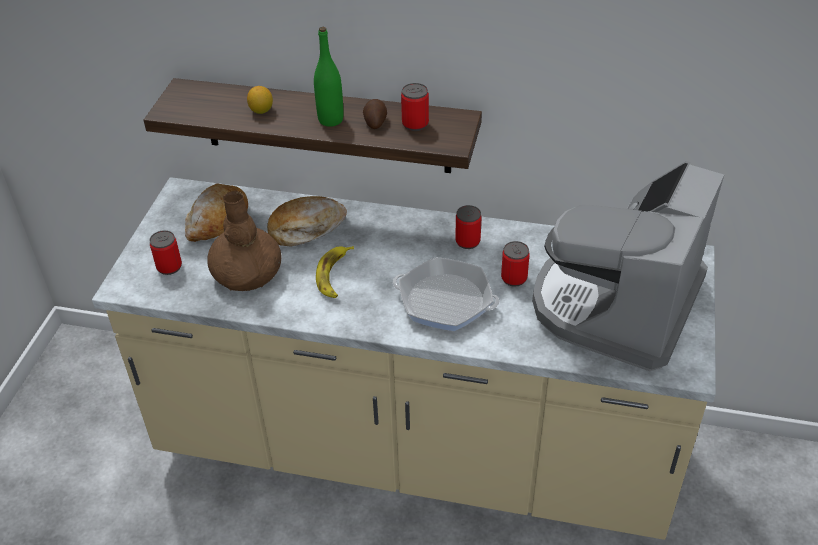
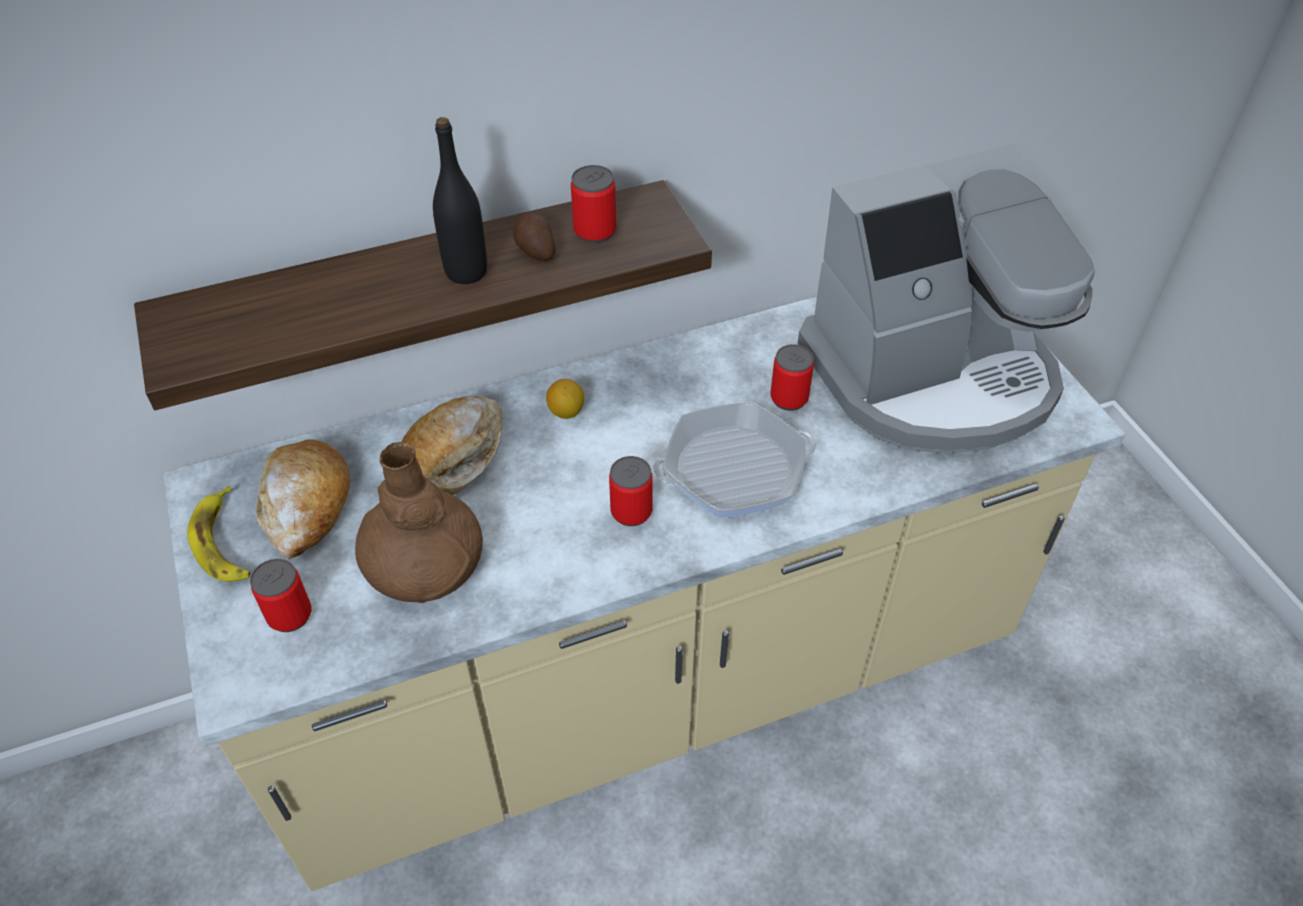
camera: 35 degrees left, 5 degrees up
lemon [247,86,273,114] -> lemon moved to [546,379,584,419]
green bottle [314,27,344,127] -> black bottle [433,117,487,284]
banana [316,246,354,298] -> banana moved to [187,486,250,582]
can [455,205,481,249] -> can moved to [609,456,652,526]
coffee machine [532,161,724,371] -> coffee machine turned 105 degrees counterclockwise [798,144,1095,454]

